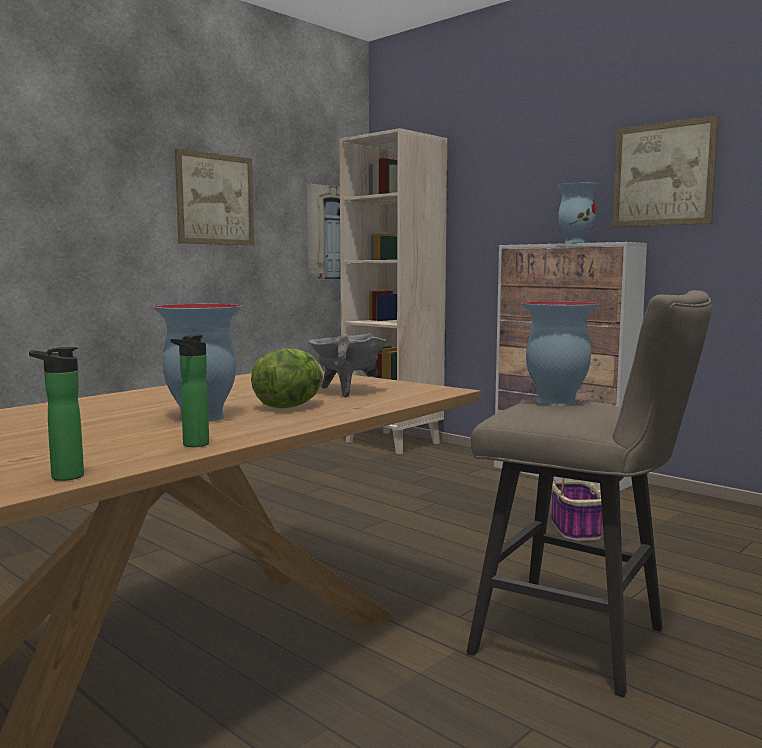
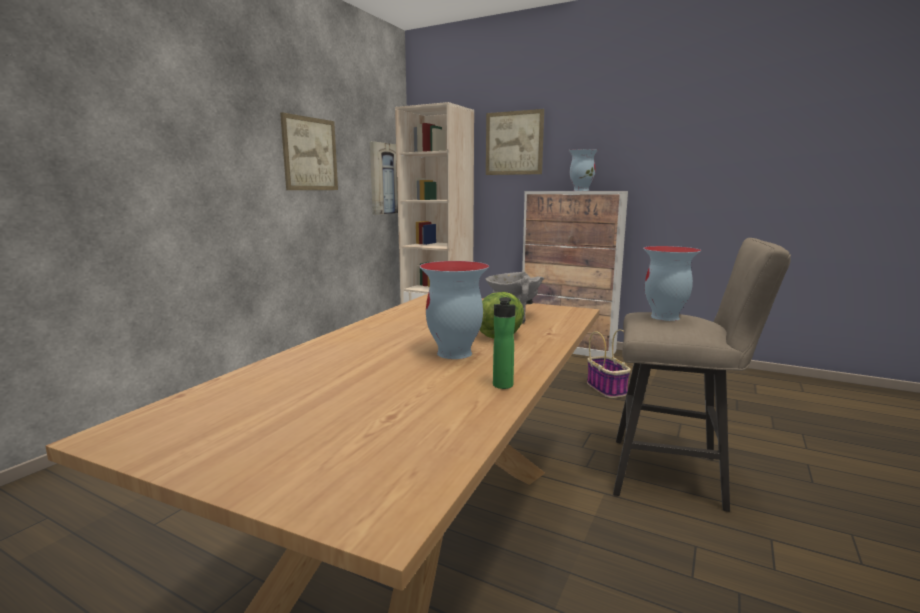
camera: 15 degrees left, 5 degrees up
bottle [29,347,84,481] -> none
picture [613,115,719,228] -> picture moved to [486,109,544,175]

